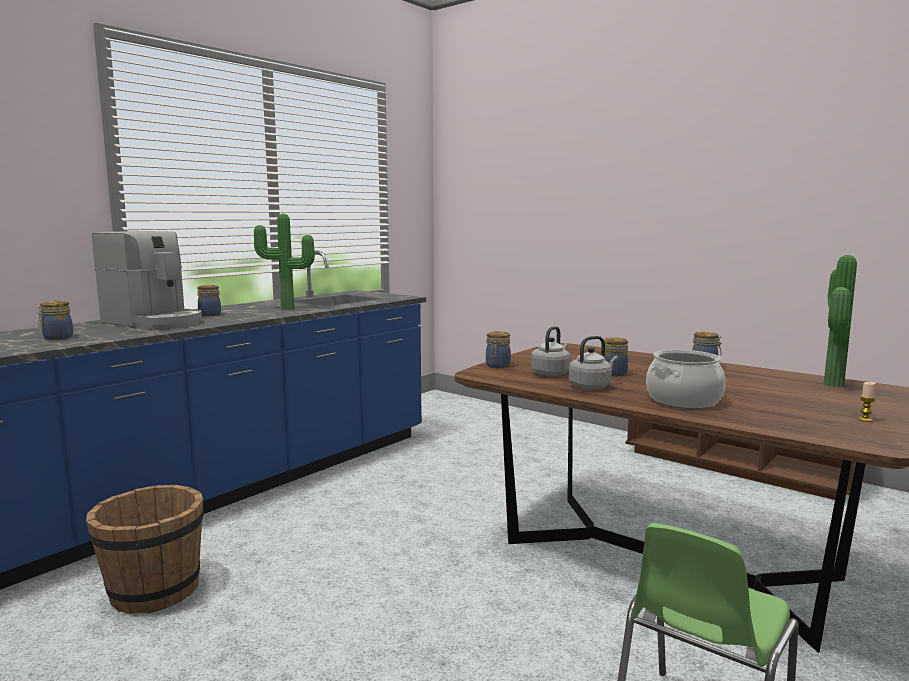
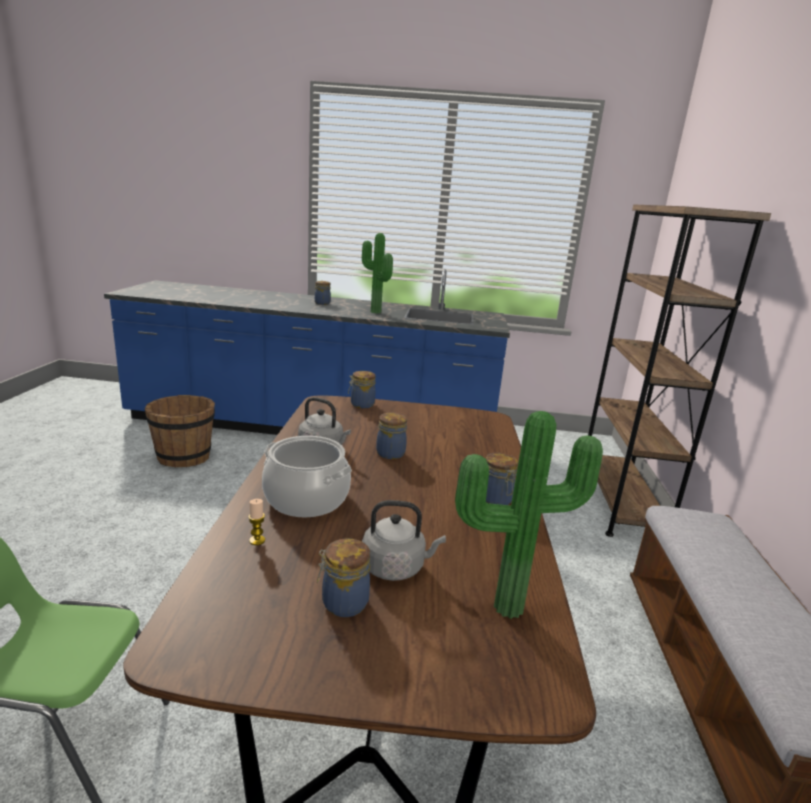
camera: 55 degrees right, 10 degrees up
jar [37,301,73,340] -> jar moved to [317,539,370,617]
coffee machine [92,231,202,330] -> none
grey kettle [531,326,570,376] -> grey kettle moved to [362,500,446,581]
candle [858,382,876,422] -> candle moved to [248,499,265,545]
none -> brown bookcase [588,205,771,537]

